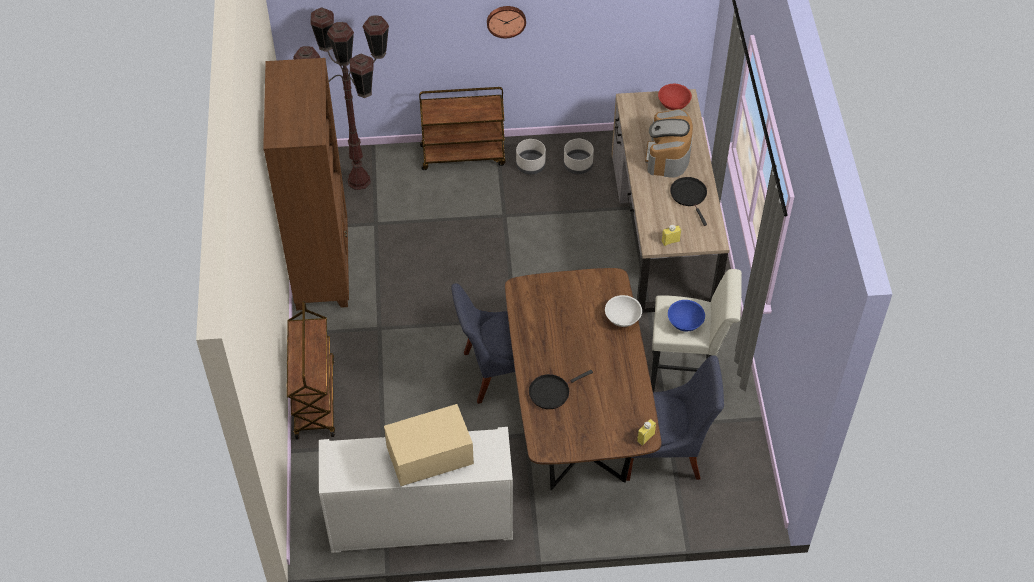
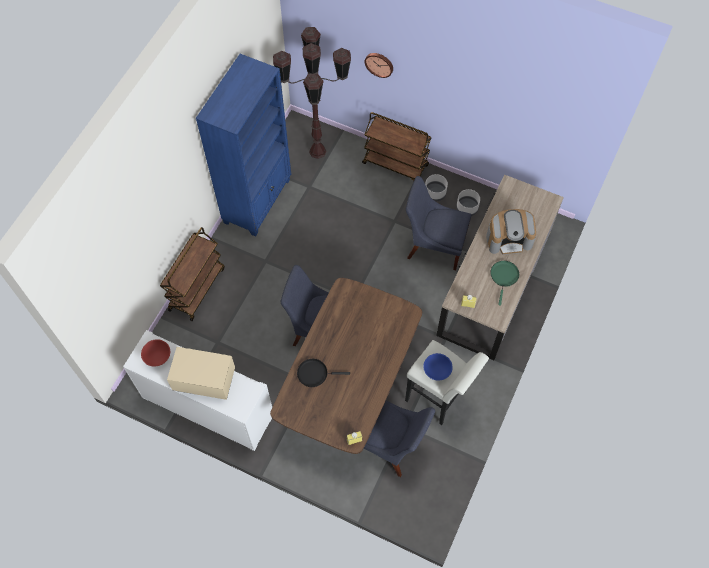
camera: 30 degrees right, 10 degrees up
brown bookcase [263,58,349,310] -> blue bookcase [196,54,291,237]
wall clock [487,6,526,38] -> wall clock moved to [365,53,393,78]
white bowl [605,295,642,327] -> none
coffee machine [645,109,693,178] -> coffee machine turned 135 degrees counterclockwise [486,209,536,255]
red bowl [658,84,692,110] -> red bowl moved to [141,339,170,367]
black frying pan [670,177,707,226] -> green frying pan [490,261,519,306]
none -> blue chair [406,176,471,270]

